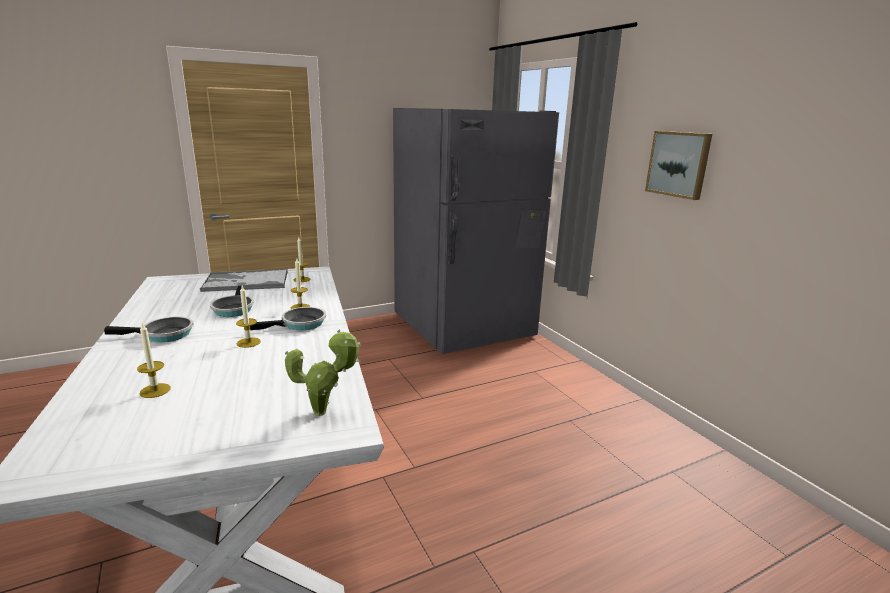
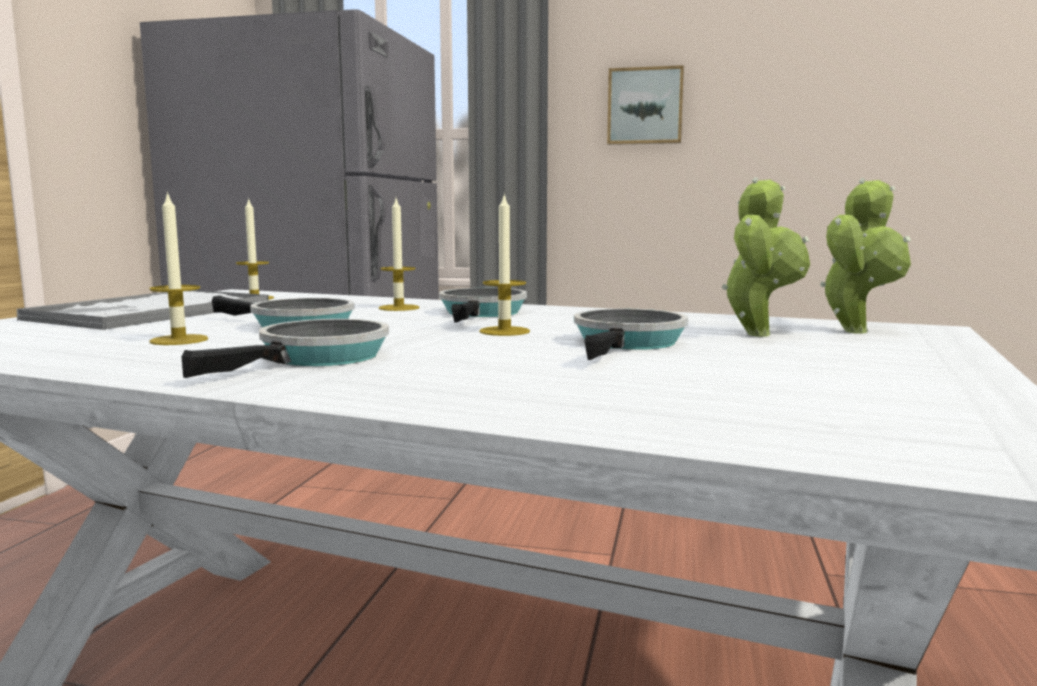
camera: 50 degrees left, 10 degrees down
candle [137,322,171,398] -> candle moved to [149,191,208,345]
none -> frying pan [574,309,688,360]
none -> potted plant [722,177,810,337]

